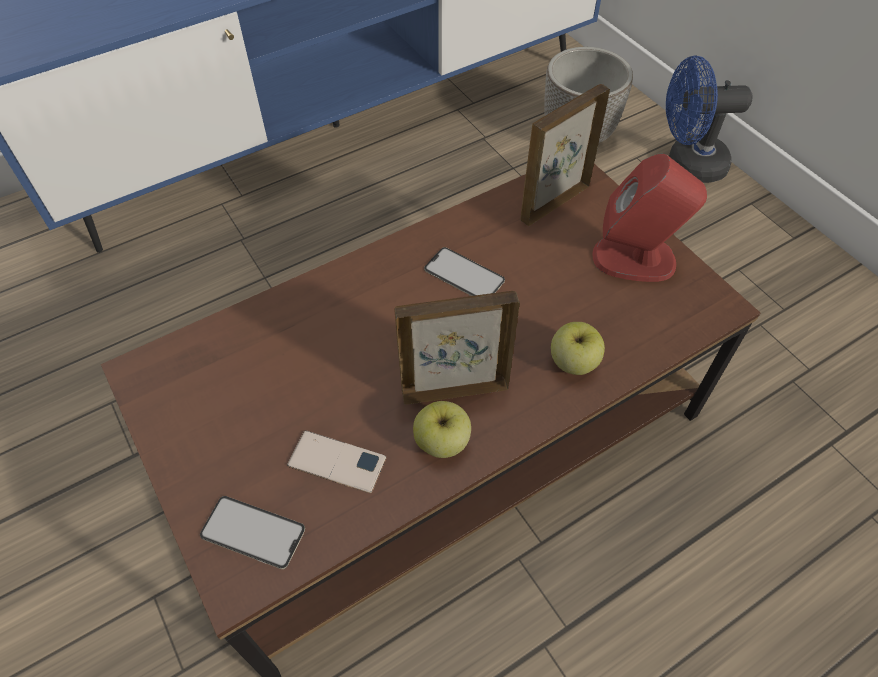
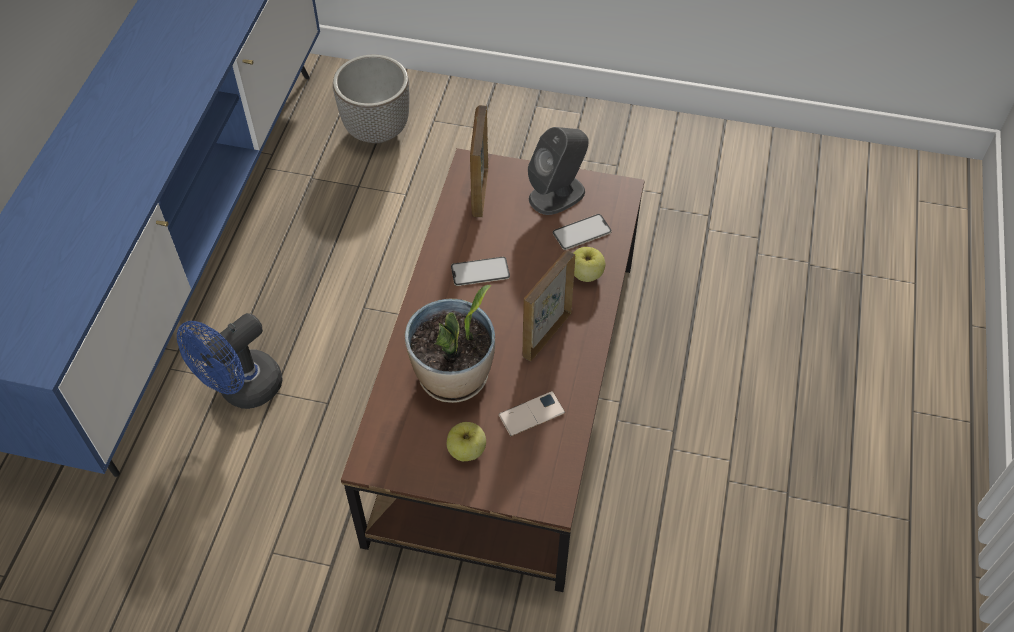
camera: 45 degrees left, 0 degrees up
phone [200,496,305,569] -> phone moved to [553,214,612,250]
apple [413,401,471,458] -> apple moved to [447,422,486,461]
red speaker [592,154,707,282] -> grey speaker [528,127,589,215]
blue fan [666,55,753,183] -> blue fan moved to [177,313,282,409]
none -> potted plant [405,285,495,403]

